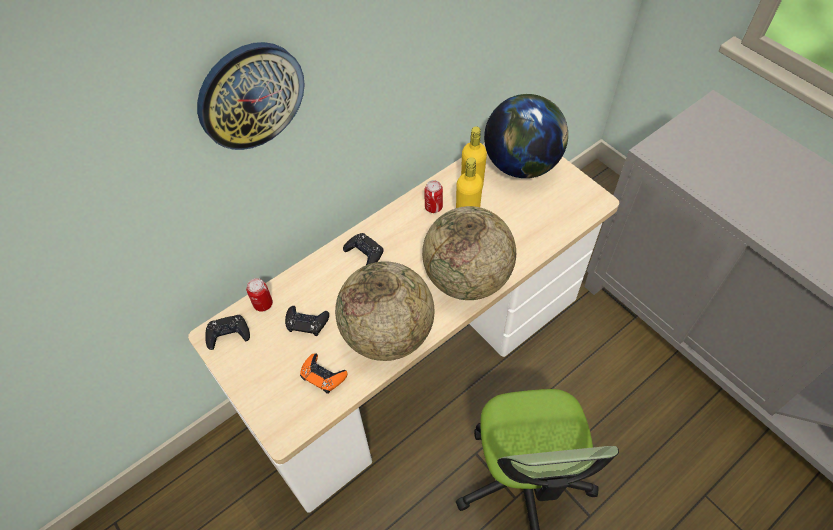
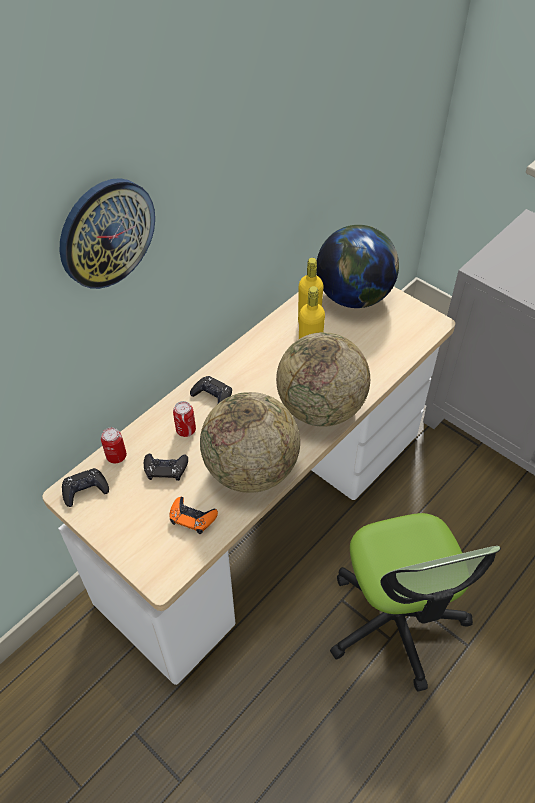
camera: 10 degrees left, 5 degrees down
can [425,180,443,213] -> can moved to [173,401,196,437]

